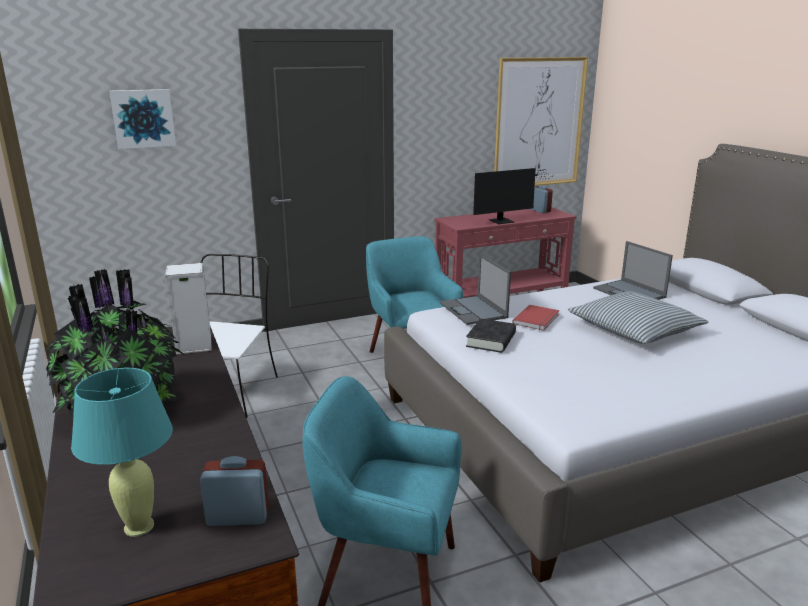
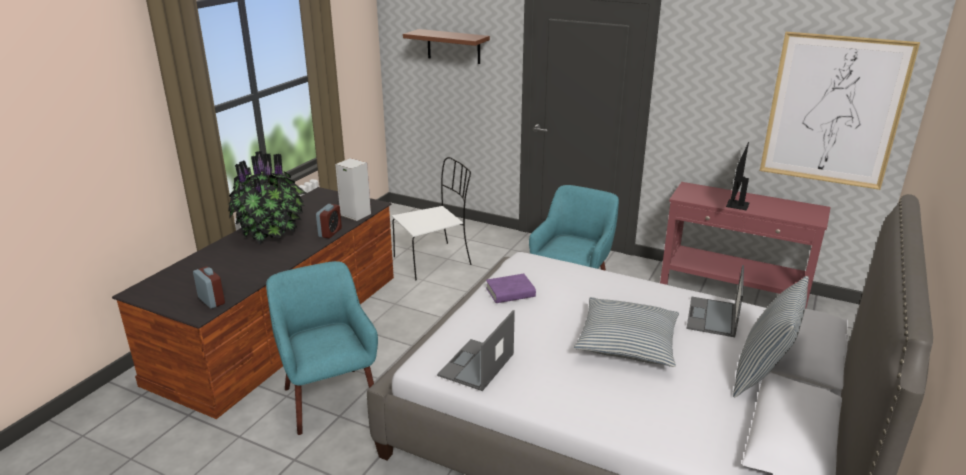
camera: 50 degrees right, 5 degrees up
turquoise table lamp [71,368,173,537] -> none
picture [110,89,176,149] -> brown shelf [403,29,490,64]
laptop [440,254,511,325] -> laptop moved to [437,310,515,391]
black book [466,318,516,353] -> purple book [486,274,536,303]
monitor [473,168,553,224] -> monitor turned 90 degrees clockwise [726,142,750,211]
red book [512,305,560,330] -> none
alarm clock [530,185,553,213] -> alarm clock moved to [316,204,342,238]
none -> pillow [733,276,809,397]

